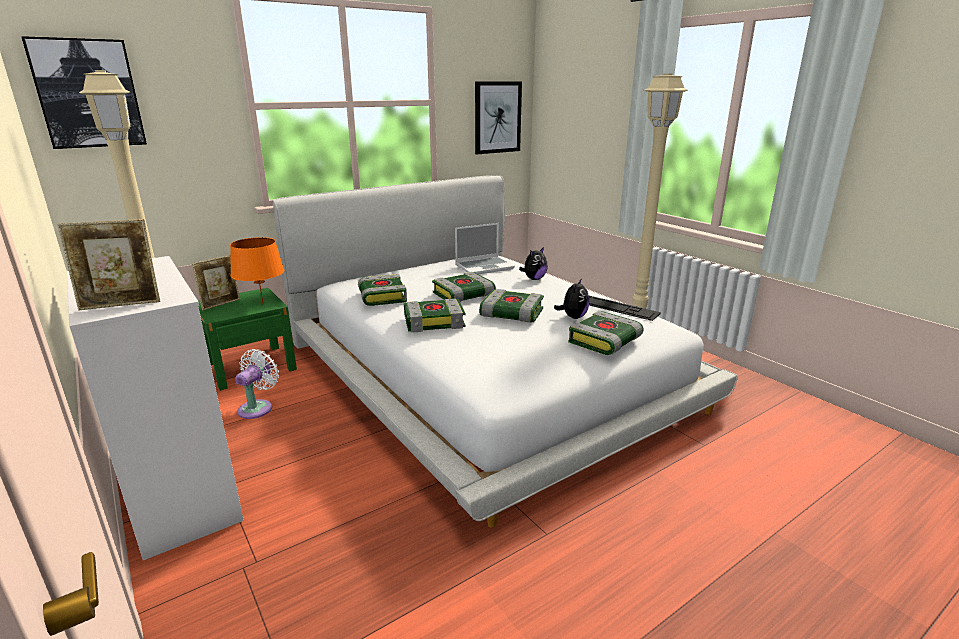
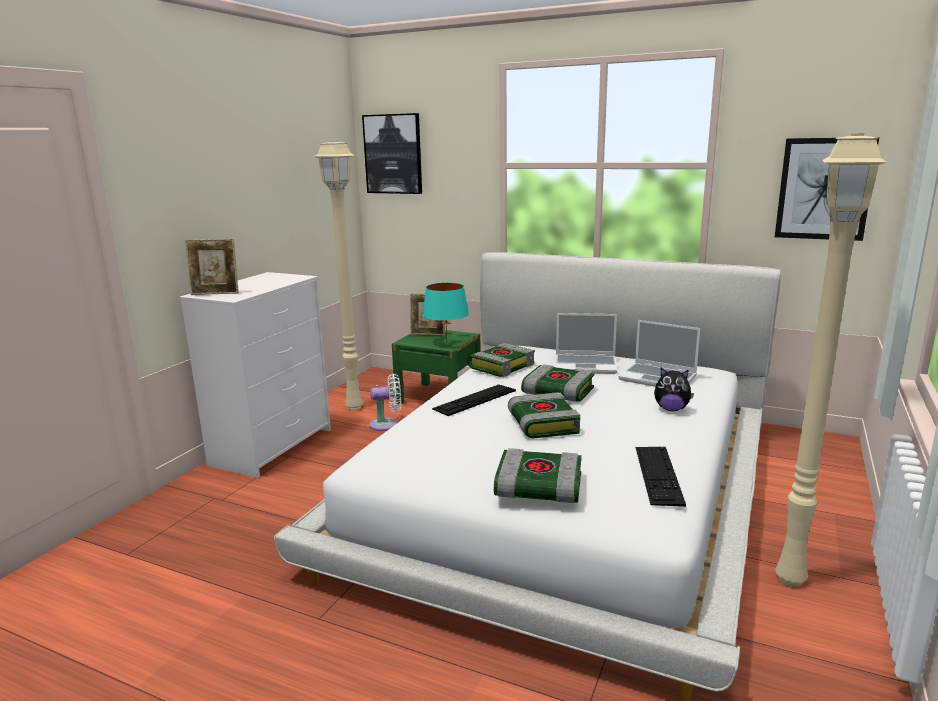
camera: 60 degrees right, 5 degrees down
picture frame [57,219,160,311] -> picture frame turned 45 degrees counterclockwise [185,239,239,295]
orange table lamp [230,237,285,304] -> turquoise table lamp [423,283,469,344]
book [404,298,466,333] -> keyboard [432,385,516,416]
plush toy [554,278,589,319] -> none
none -> laptop [555,313,617,374]

